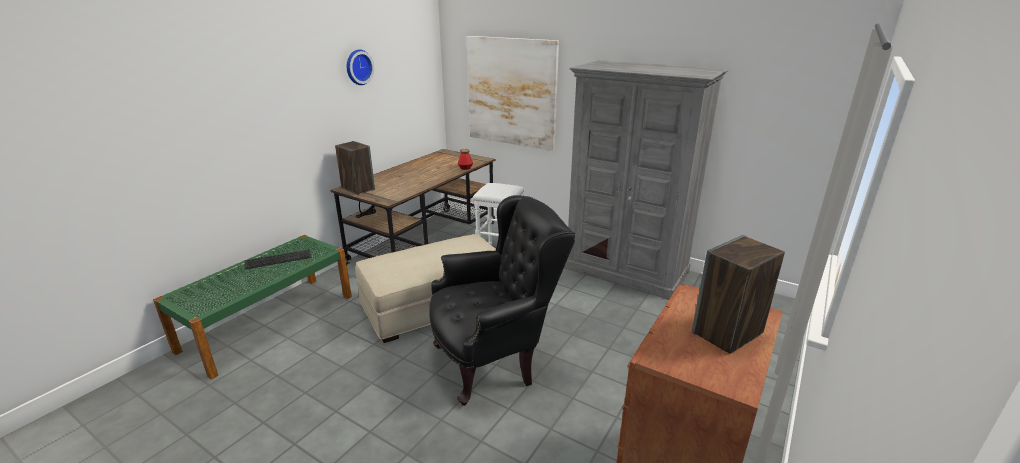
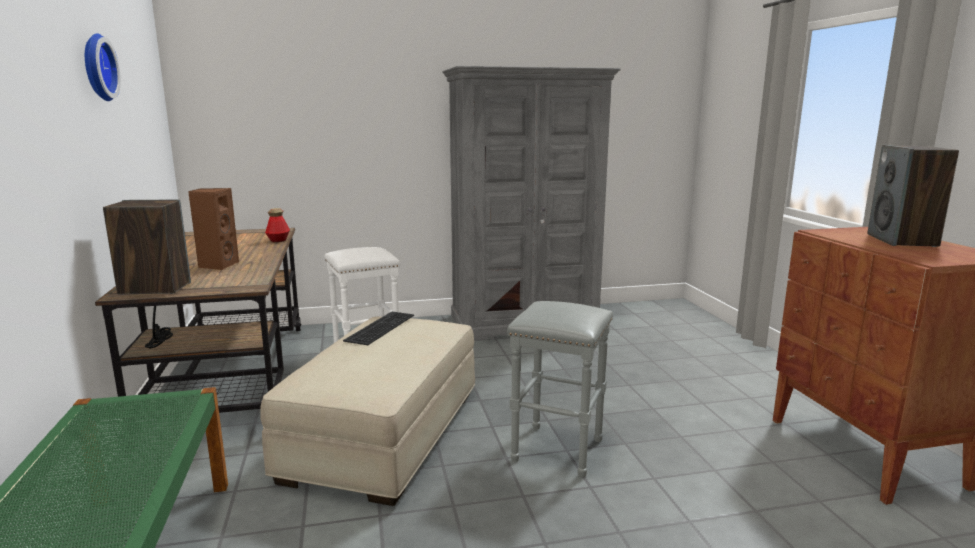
camera: 45 degrees left, 10 degrees down
keyboard [244,249,311,269] -> keyboard moved to [343,312,414,345]
black armchair [429,195,575,406] -> grey stool [507,301,613,477]
picture [467,36,559,151] -> none
none -> brown speaker [188,188,239,270]

